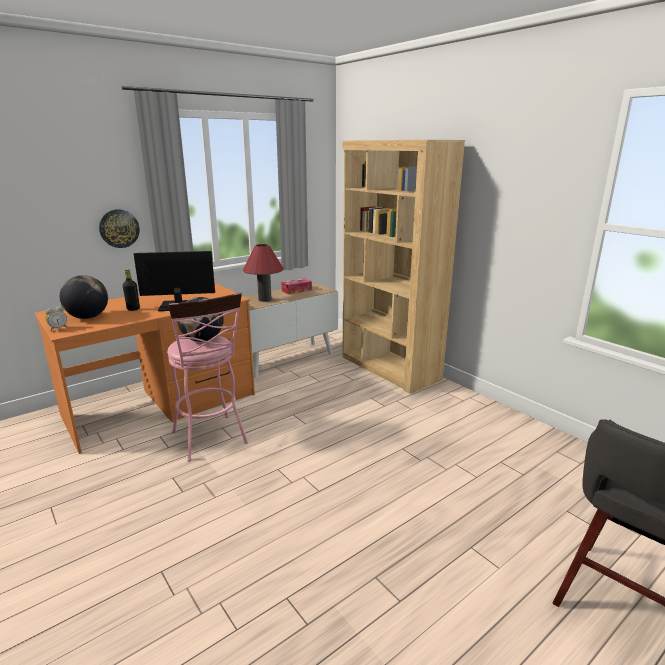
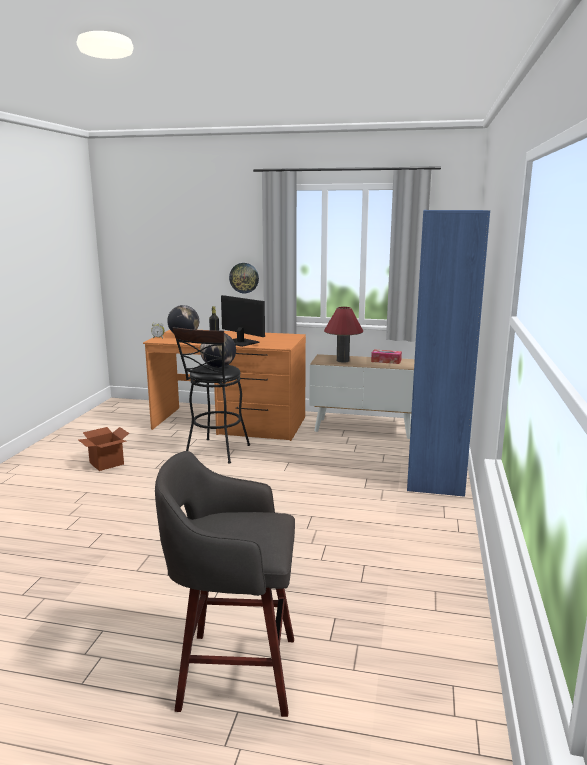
camera: 50 degrees right, 5 degrees down
pink stool [167,293,248,462] -> black stool [172,327,250,464]
brown bookcase [343,140,465,394] -> blue bookcase [407,210,490,497]
none -> cardboard box [79,427,130,471]

